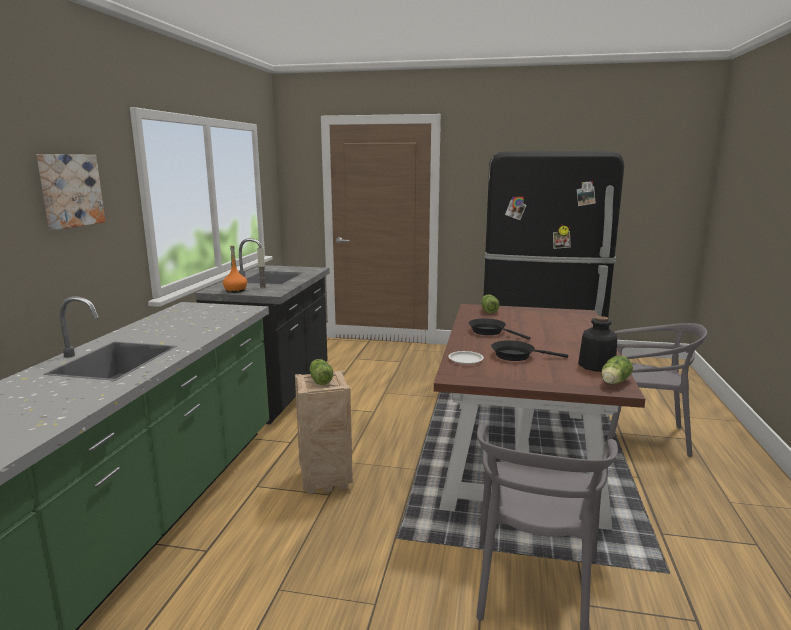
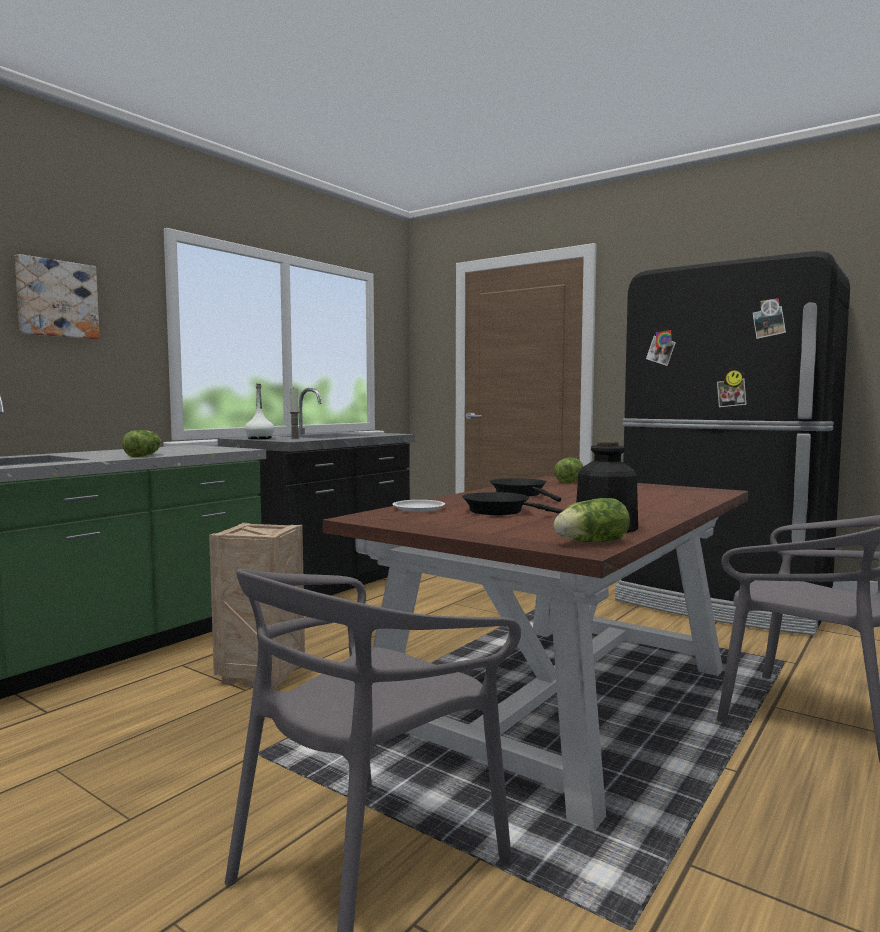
camera: 25 degrees right, 10 degrees down
orange bottle [223,245,247,293] -> white bottle [245,383,274,439]
lettuce [310,359,333,385] -> lettuce moved to [122,430,161,457]

